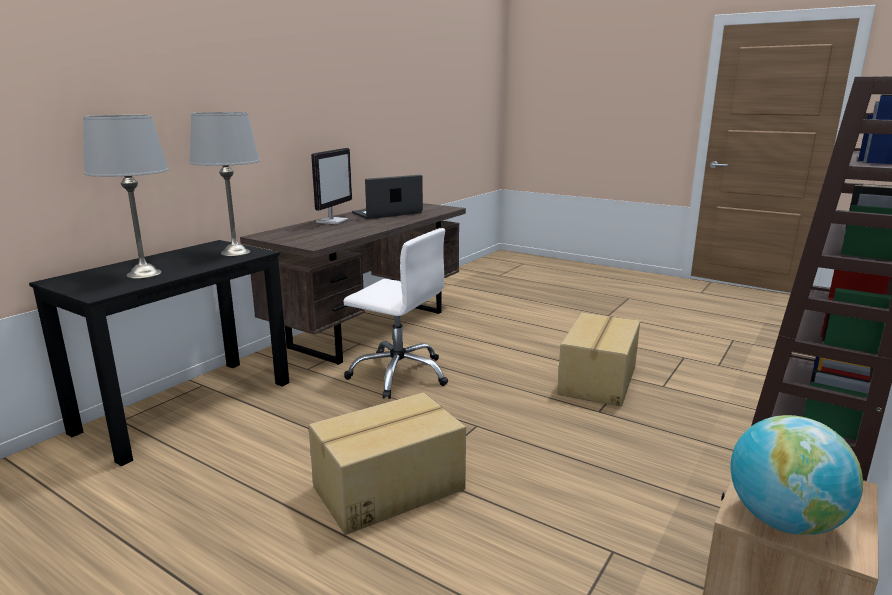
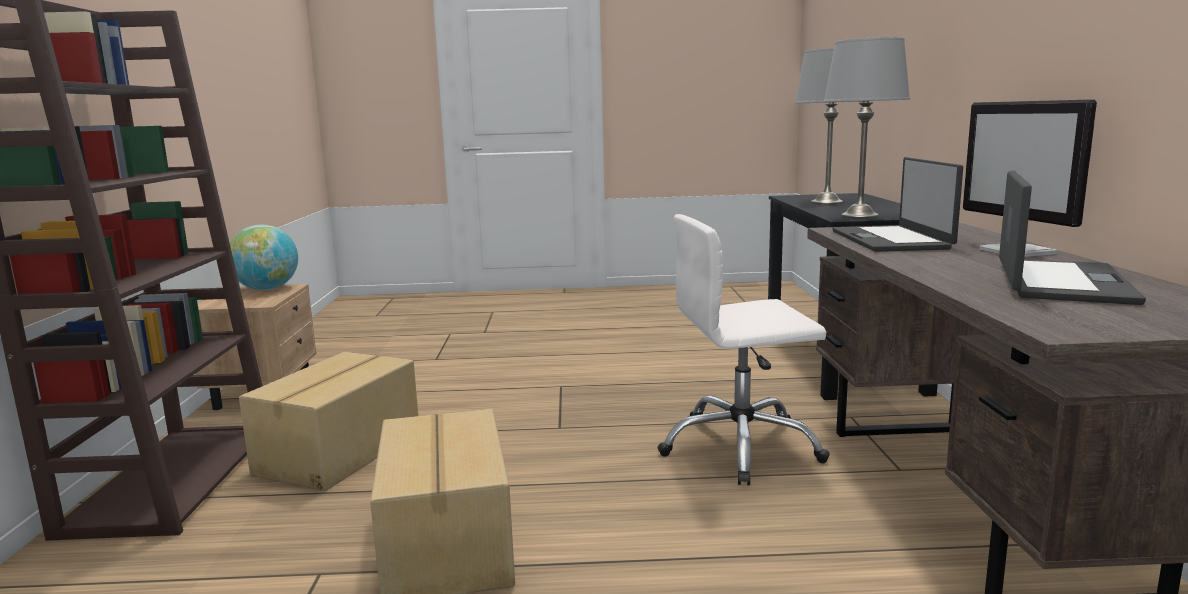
camera: 145 degrees right, 5 degrees down
cardboard box [308,392,466,535] -> cardboard box moved to [239,352,418,491]
none -> laptop [833,157,963,252]

